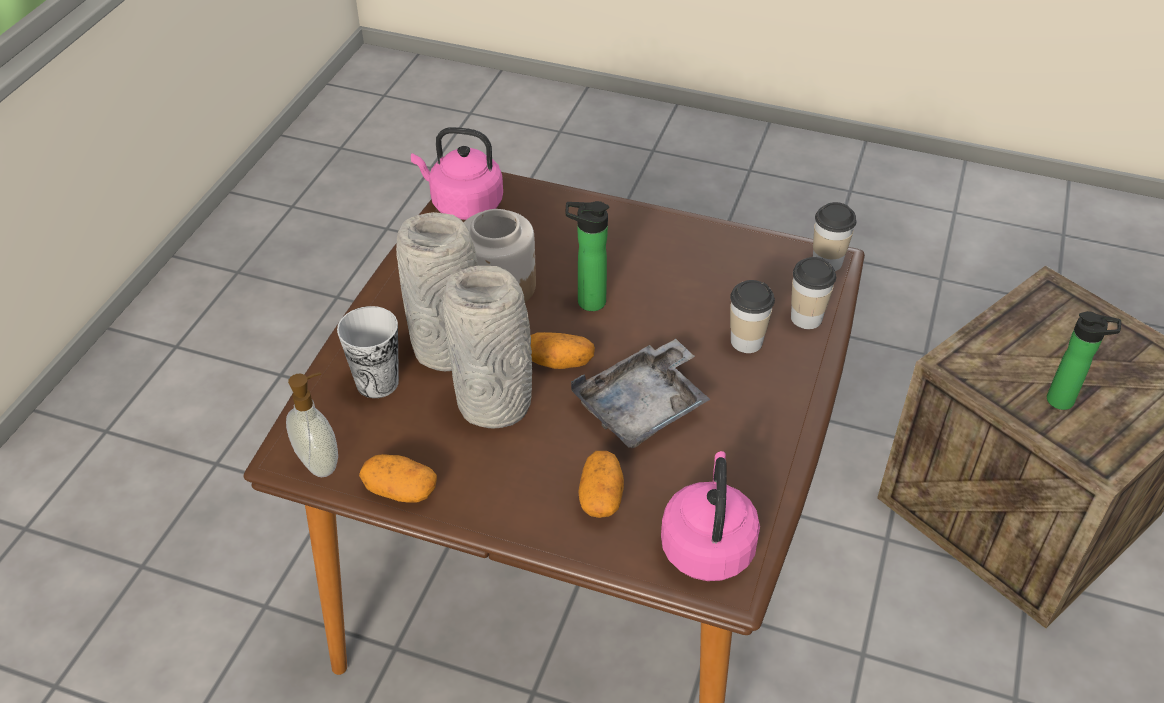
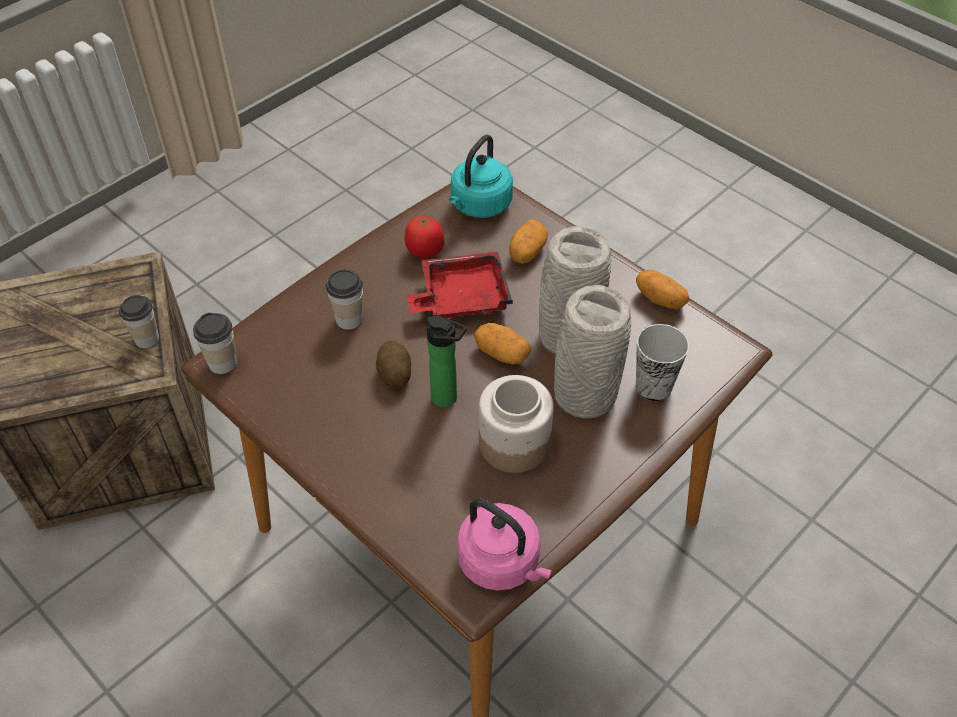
camera: 155 degrees left, 5 degrees up
soap dispenser [286,372,338,477] -> none
grey tray [571,339,710,448] -> red tray [407,251,513,318]
pink kettle [661,451,760,581] -> turquoise kettle [449,135,513,218]
cup [791,257,836,329] -> cup moved to [119,295,159,348]
bottle [1047,311,1121,410] -> none
none -> potato [376,341,411,388]
none -> tomato [405,214,445,258]

